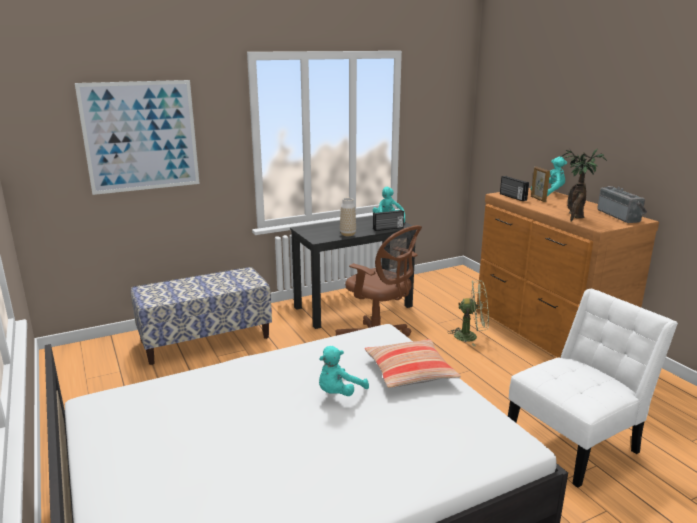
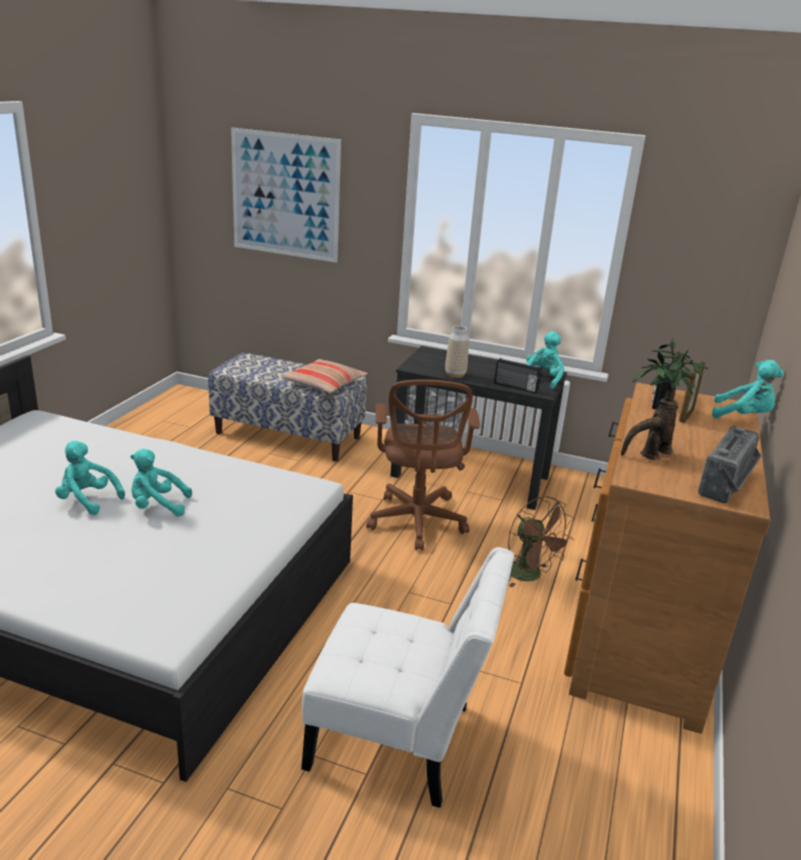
camera: 45 degrees right, 5 degrees up
pillow [365,339,461,388] -> pillow moved to [281,359,368,393]
green fan [447,280,489,347] -> brown fan [508,496,575,588]
none -> turquoise plush toy [55,441,125,515]

